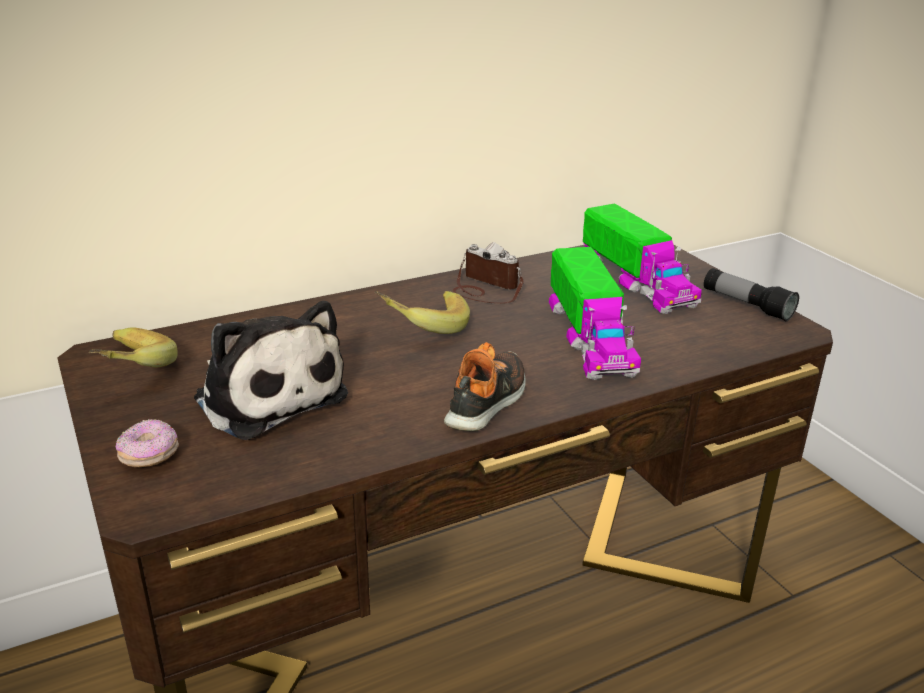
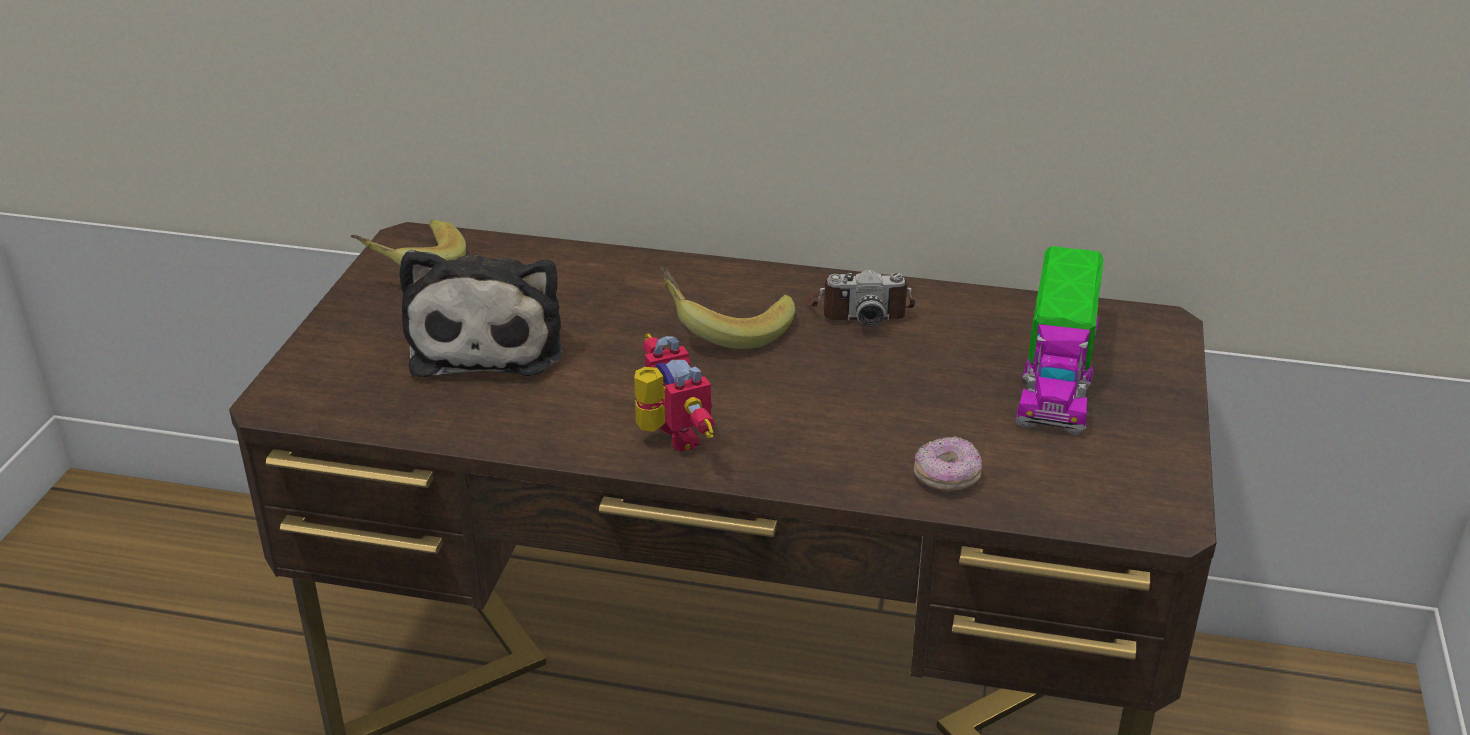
camera: 40 degrees right, 5 degrees up
donut [116,419,179,467] -> donut moved to [914,436,982,491]
shoe [444,342,526,431] -> toy robot [634,334,715,452]
camera [453,242,524,304] -> camera turned 105 degrees clockwise [806,269,915,327]
toy truck [549,247,641,380] -> none
flashlight [704,268,799,321] -> none

